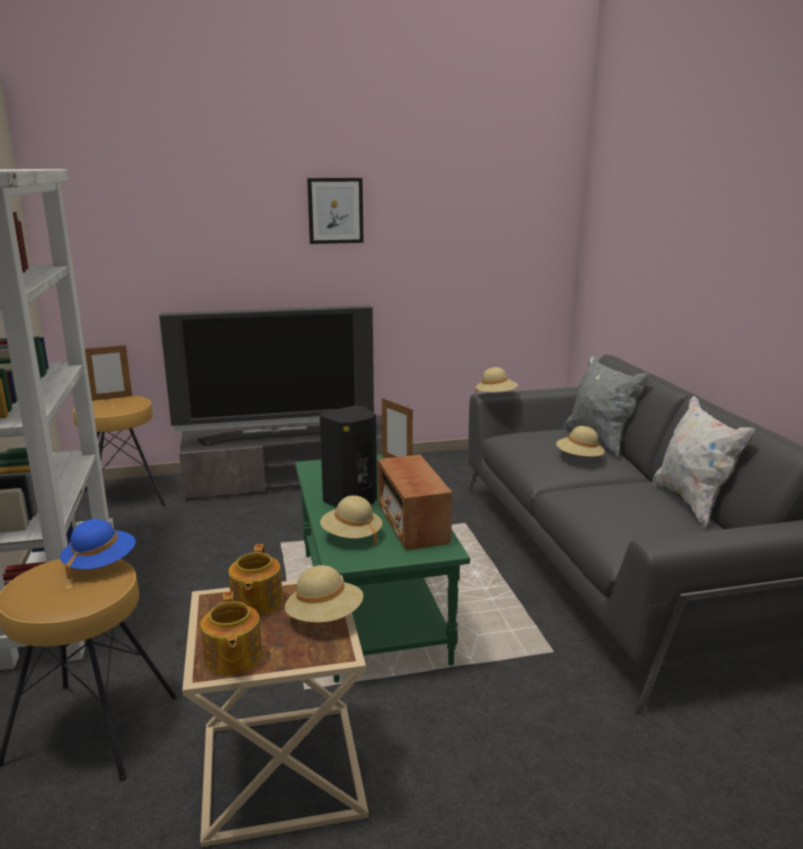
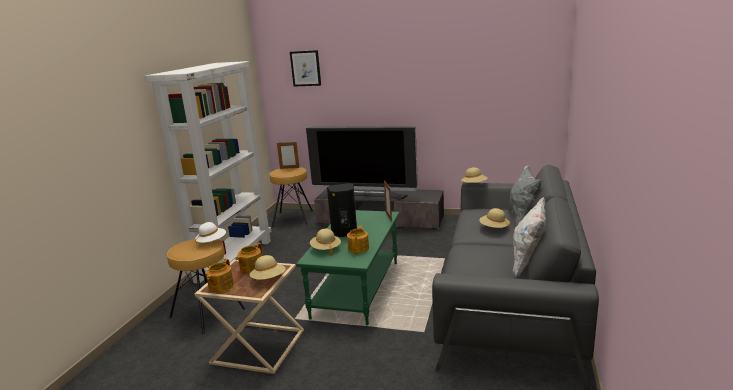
camera: 30 degrees right, 0 degrees up
blue hat [60,519,136,580] -> white hat [195,222,226,243]
picture [307,178,364,244] -> picture moved to [290,50,321,87]
radio [378,454,452,550] -> teapot [347,226,369,254]

